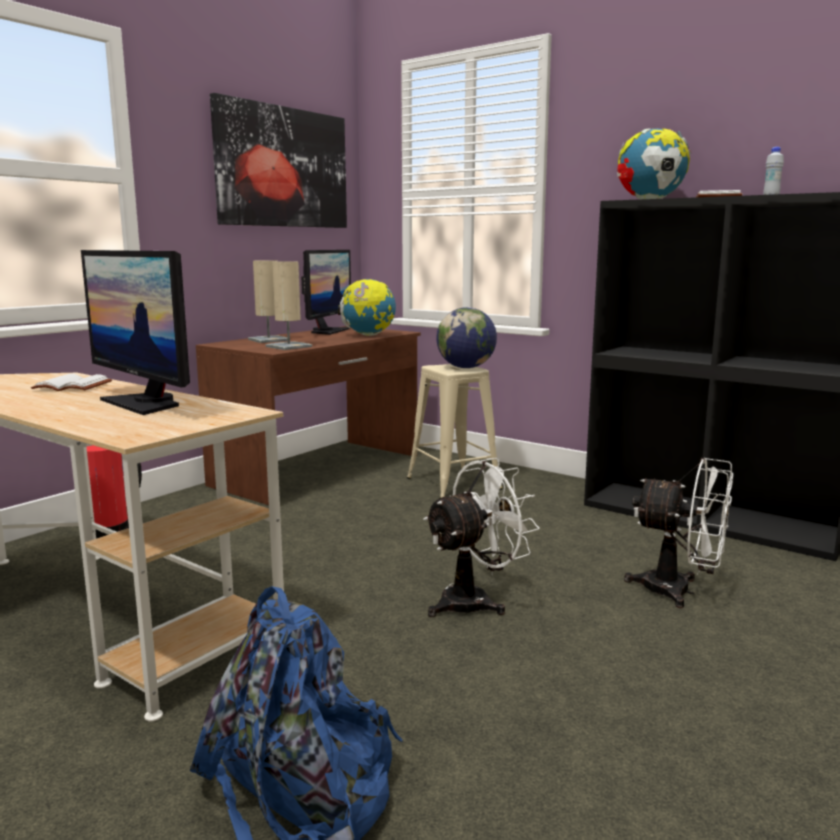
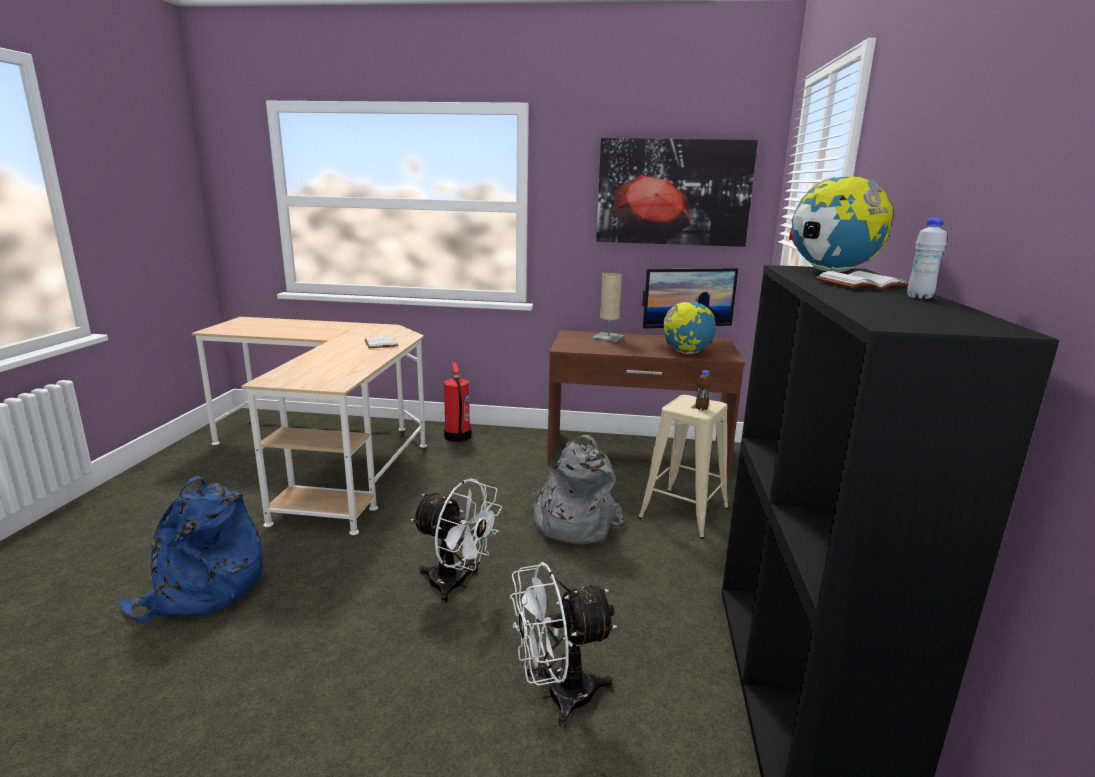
camera: 60 degrees right, 5 degrees up
monitor [81,250,190,415] -> none
beige table lamp [266,261,312,350] -> none
globe [436,307,497,368] -> brown bottle [696,370,711,410]
white fan [624,458,733,608] -> white fan turned 75 degrees clockwise [510,562,617,727]
none -> grey backpack [532,435,625,544]

